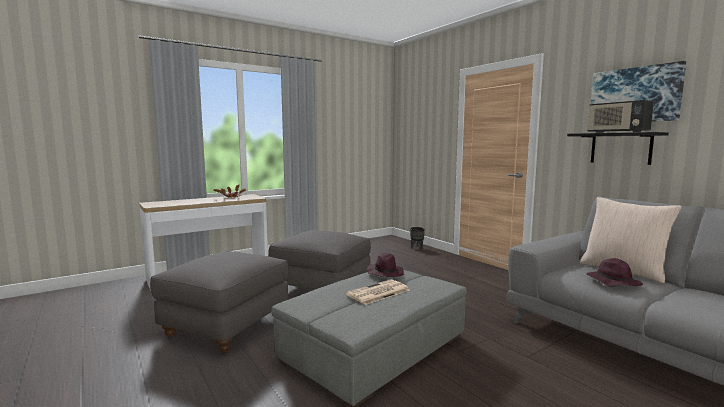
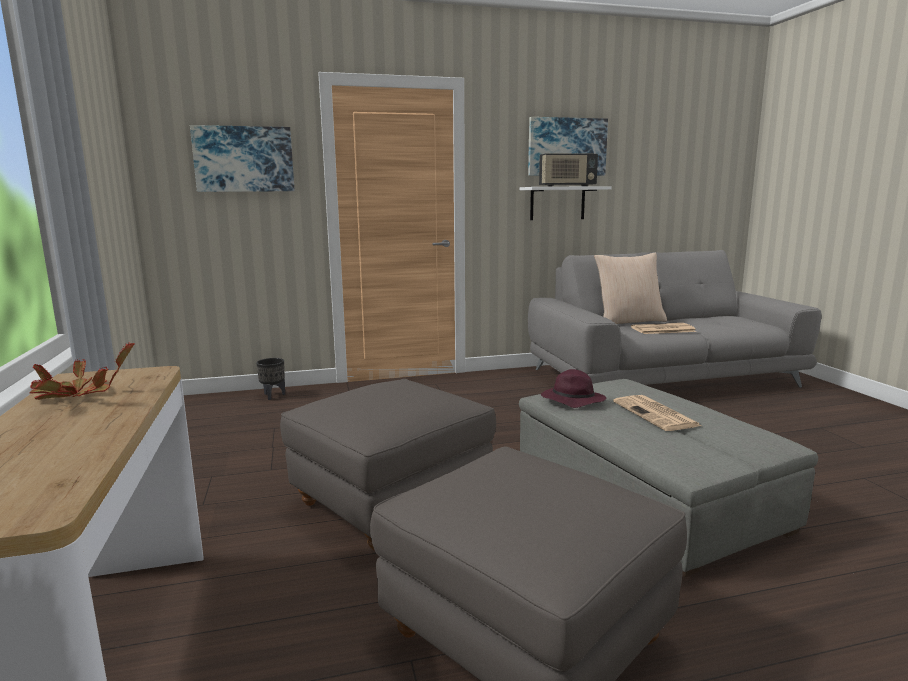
camera: 70 degrees left, 5 degrees up
black shelf [567,132,669,165] -> white shelf [520,186,612,220]
purple hat [586,258,643,286] -> newspaper [631,323,697,334]
none -> picture [190,125,295,192]

